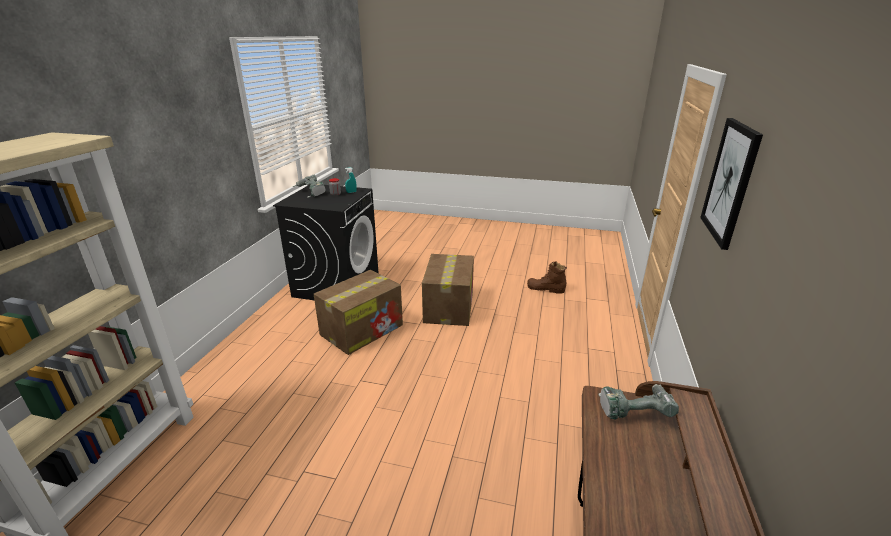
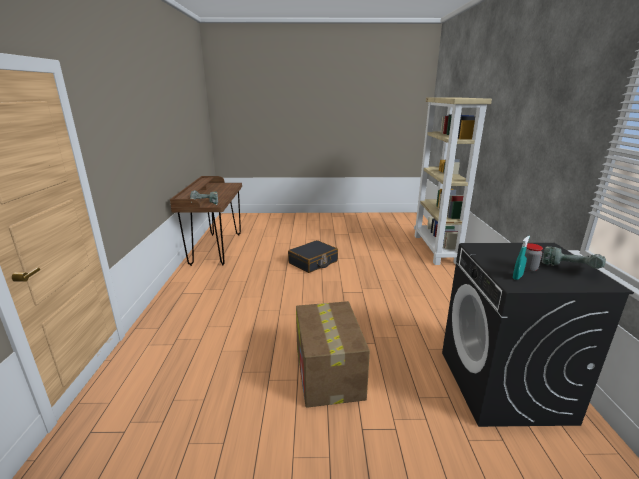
camera: 165 degrees right, 5 degrees down
cardboard box [314,270,403,355] -> none
brown boot [527,261,567,294] -> none
picture [700,118,763,250] -> none
none -> black suitcase [288,240,338,273]

